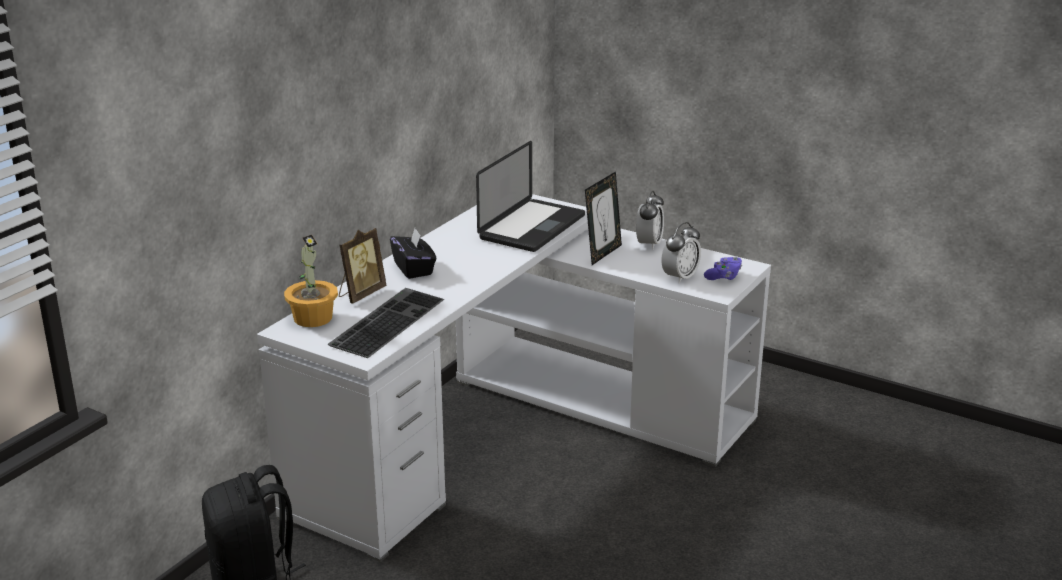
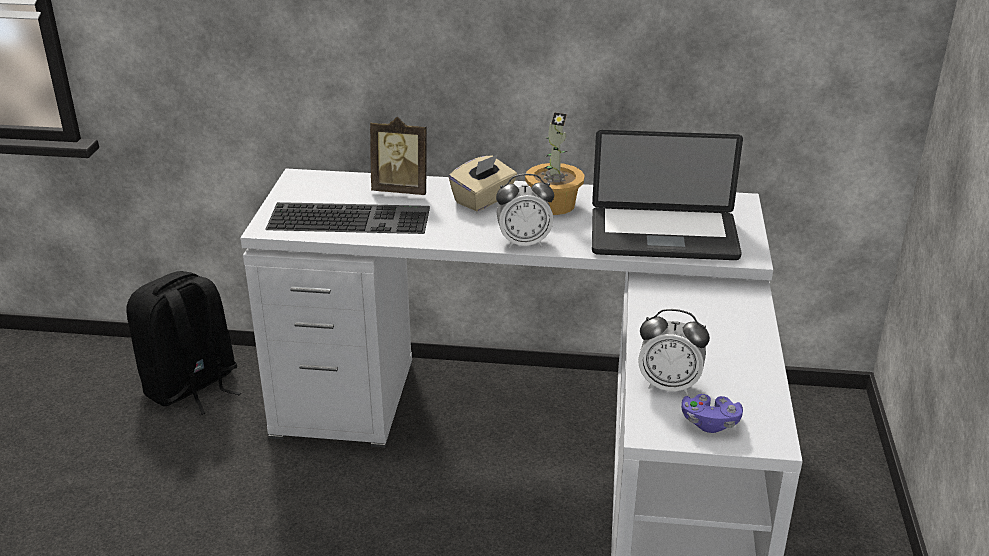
camera: 65 degrees right, 5 degrees up
potted plant [284,235,338,327] -> potted plant moved to [525,113,585,215]
black tissue box [390,228,437,279] -> beige tissue box [449,154,517,211]
picture frame [585,172,622,265] -> none
alarm clock [636,191,664,250] -> alarm clock moved to [496,174,554,248]

